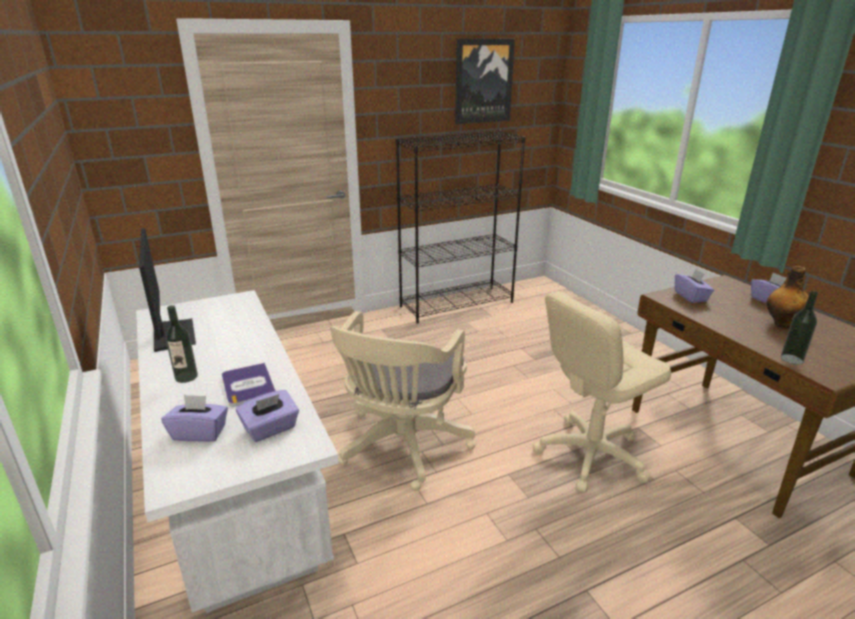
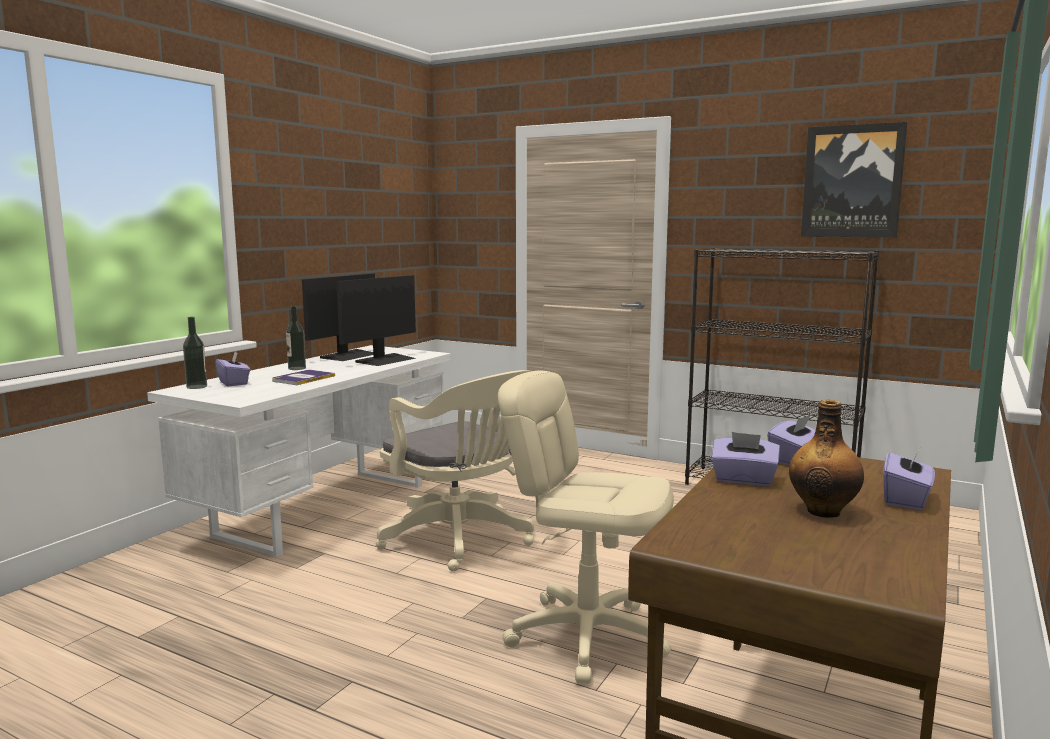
camera: 55 degrees right, 15 degrees down
purple tissue box [236,390,299,442] -> purple tissue box moved to [711,432,780,486]
beige office chair [330,311,476,491] -> beige office chair turned 120 degrees counterclockwise [376,370,534,572]
bottle [781,291,818,365] -> bottle moved to [183,317,207,389]
none -> monitor [336,275,416,366]

